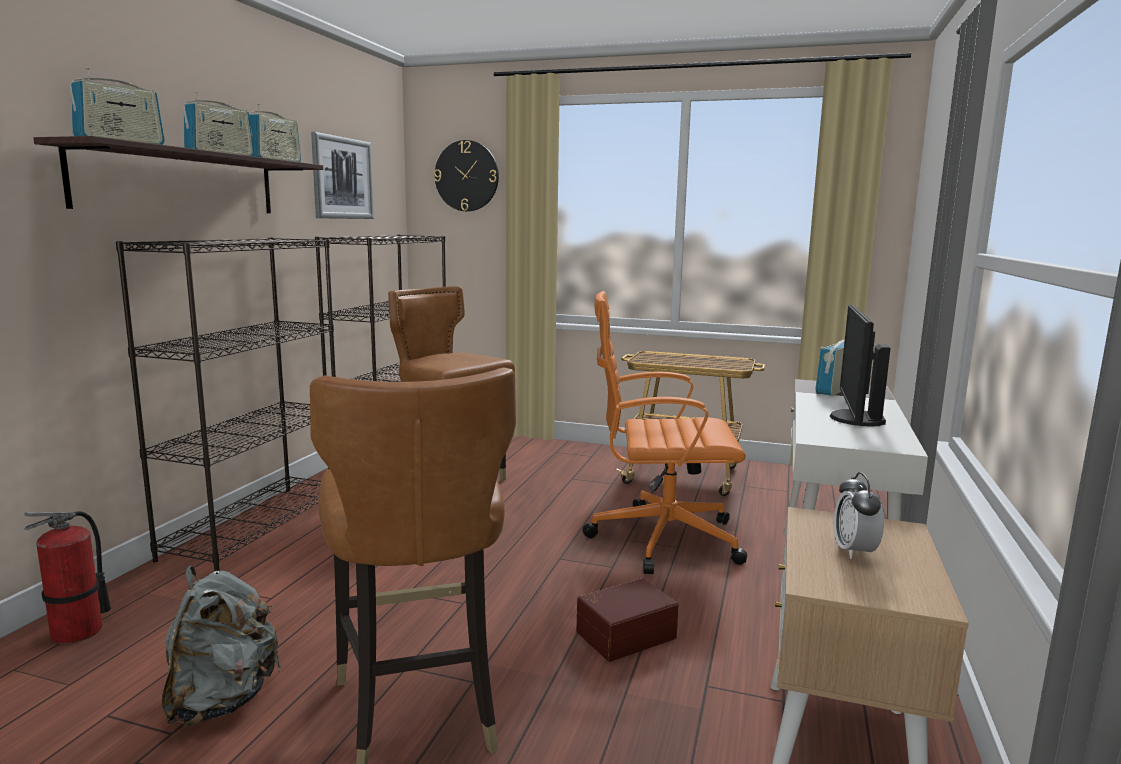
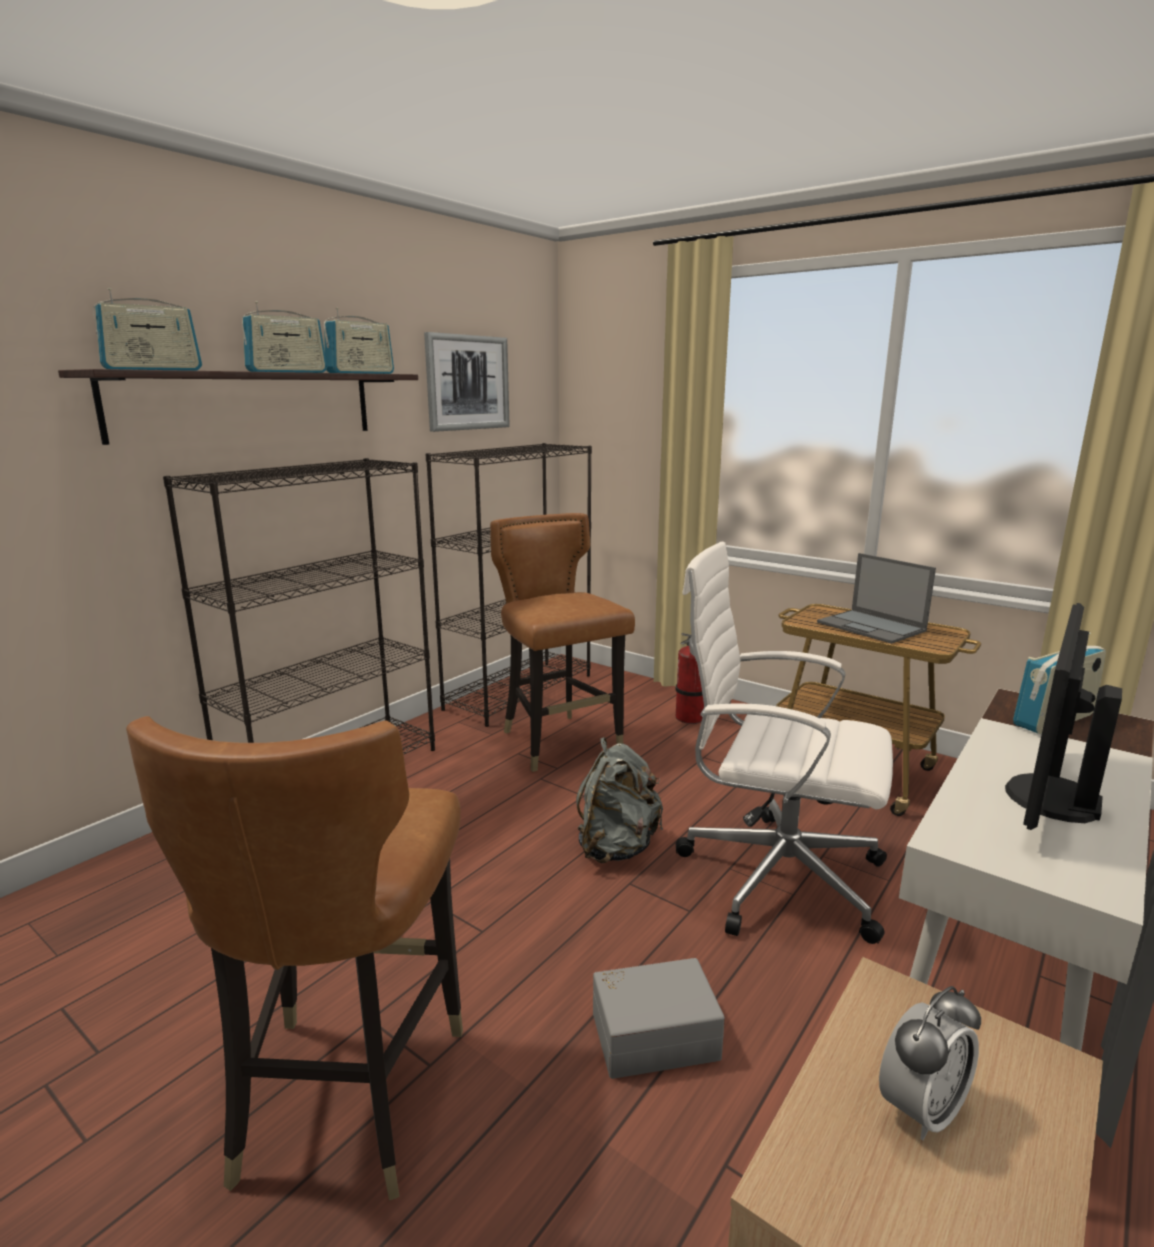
camera: 20 degrees right, 5 degrees up
fire extinguisher [24,511,111,644] -> fire extinguisher moved to [676,633,704,724]
grey backpack [162,566,281,726] -> grey backpack moved to [576,737,663,863]
wall clock [434,140,499,211] -> none
brown storage box [576,578,679,662] -> grey storage box [593,958,725,1079]
orange office chair [583,291,747,574] -> white office chair [676,542,893,944]
alarm clock [834,472,884,559] -> alarm clock turned 150 degrees counterclockwise [879,986,981,1140]
none -> laptop [817,553,936,644]

